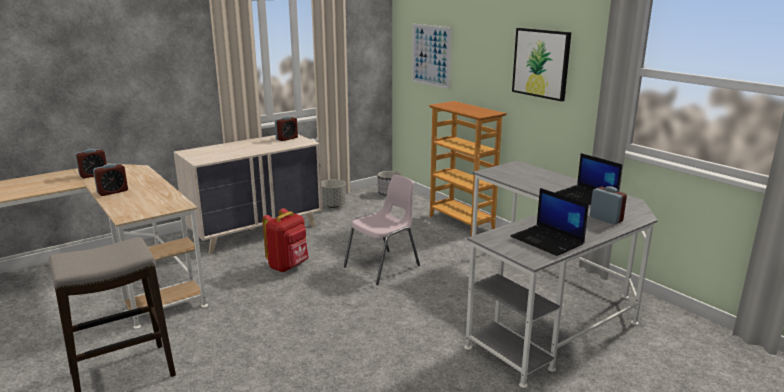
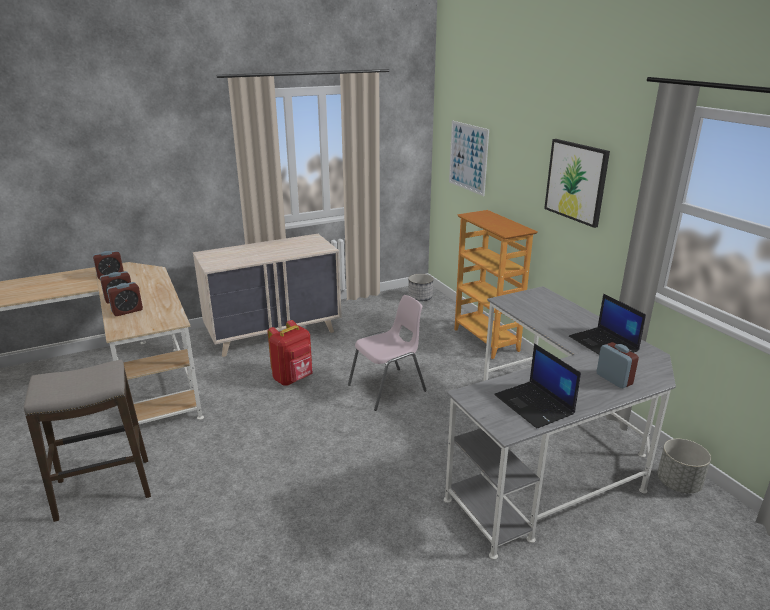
camera: 10 degrees right, 5 degrees up
alarm clock [275,116,298,141] -> alarm clock moved to [107,282,143,316]
grey planter [322,179,346,208] -> grey planter moved to [657,439,711,493]

